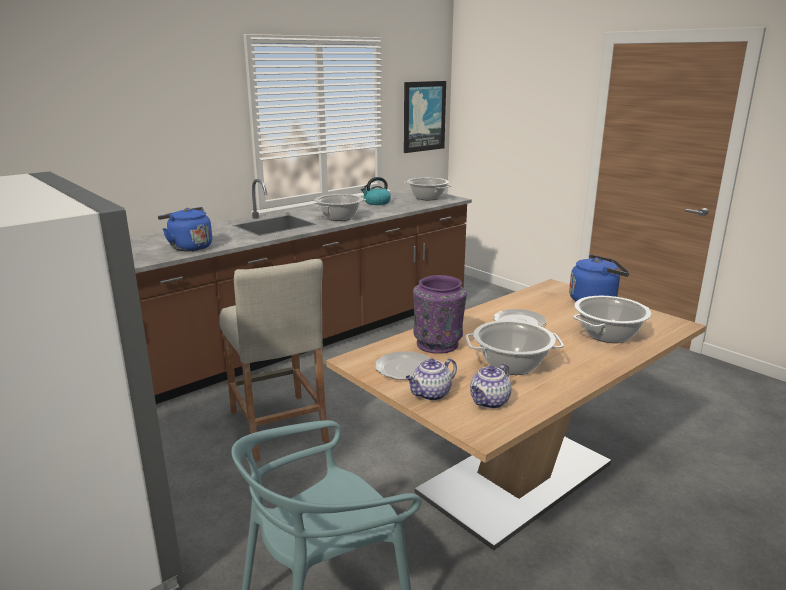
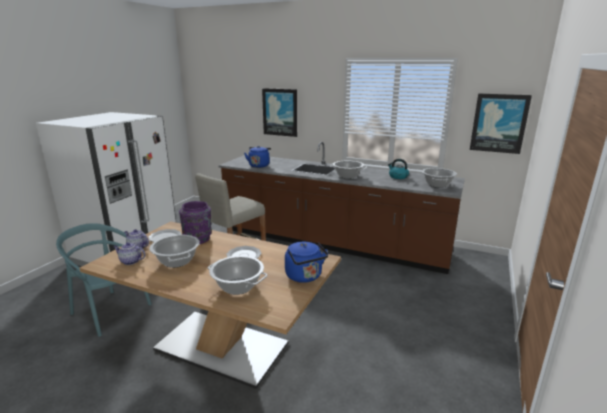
camera: 65 degrees right, 0 degrees up
none -> picture [262,88,297,137]

